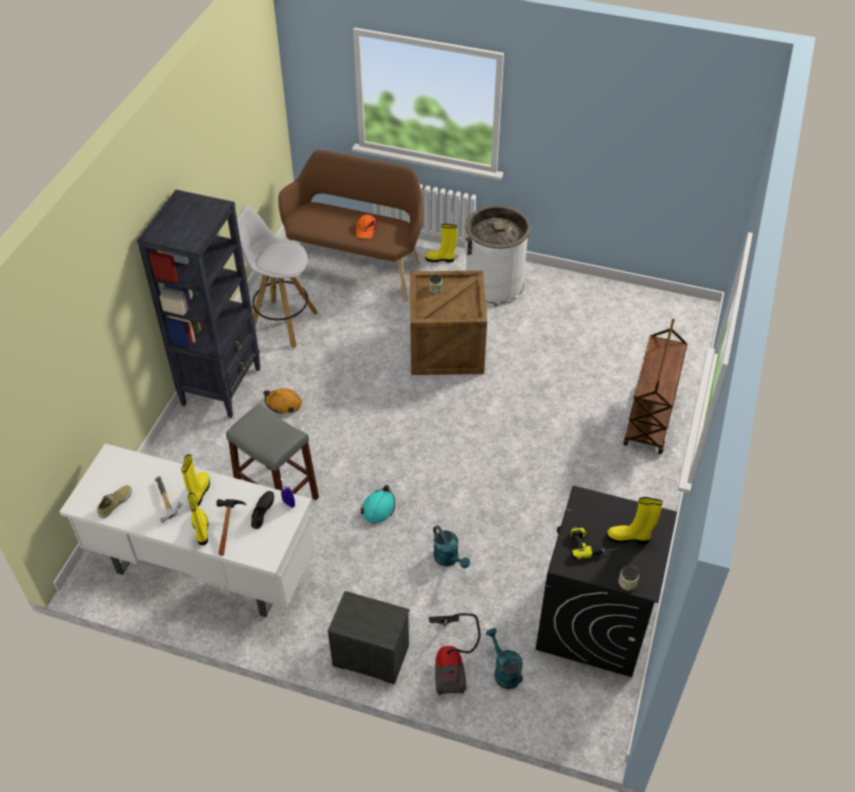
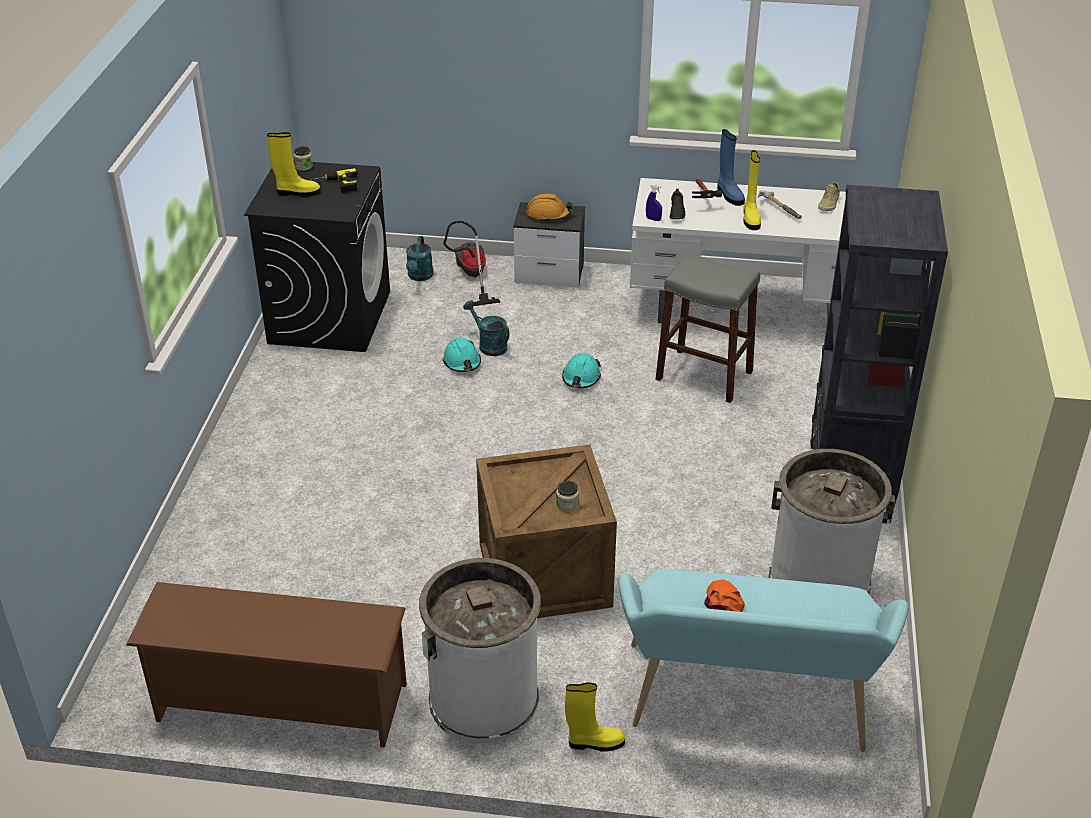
camera: 170 degrees right, 10 degrees down
yellow boot [188,493,208,545] -> blue boot [717,129,745,206]
white stool [237,205,318,348] -> white trash can [769,449,895,594]
orange hard hat [264,388,302,414] -> orange hard hat moved to [526,194,573,222]
brown bench [278,150,424,302] -> turquoise bench [618,569,908,752]
turquoise watering can [486,628,523,689] -> turquoise watering can turned 45 degrees clockwise [406,236,434,281]
brown cart [623,319,687,454] -> none
none -> brown shoe rack [126,582,407,748]
none -> turquoise hard hat [443,338,481,372]

